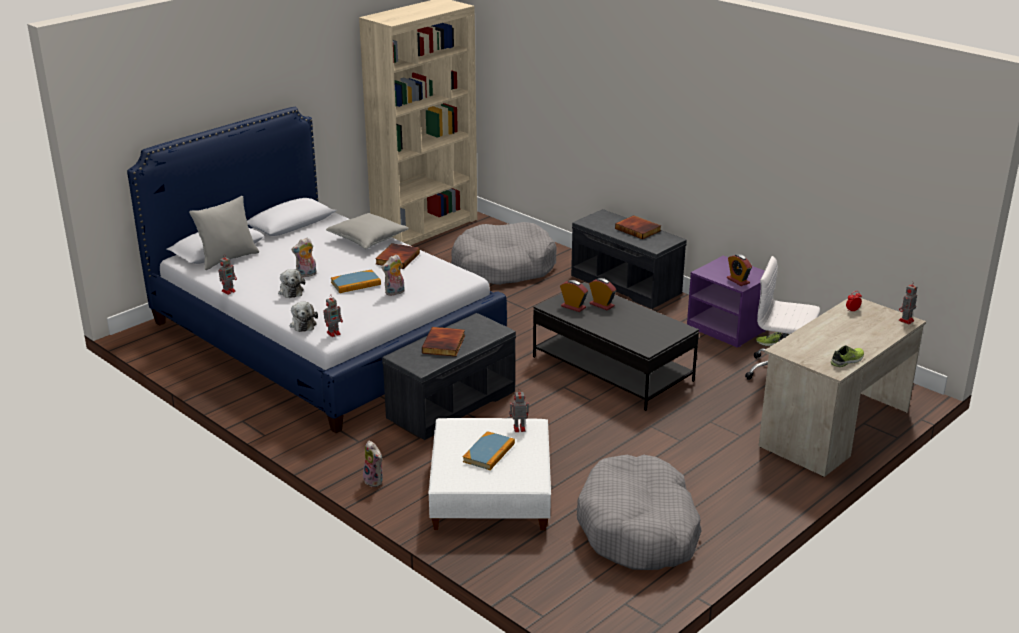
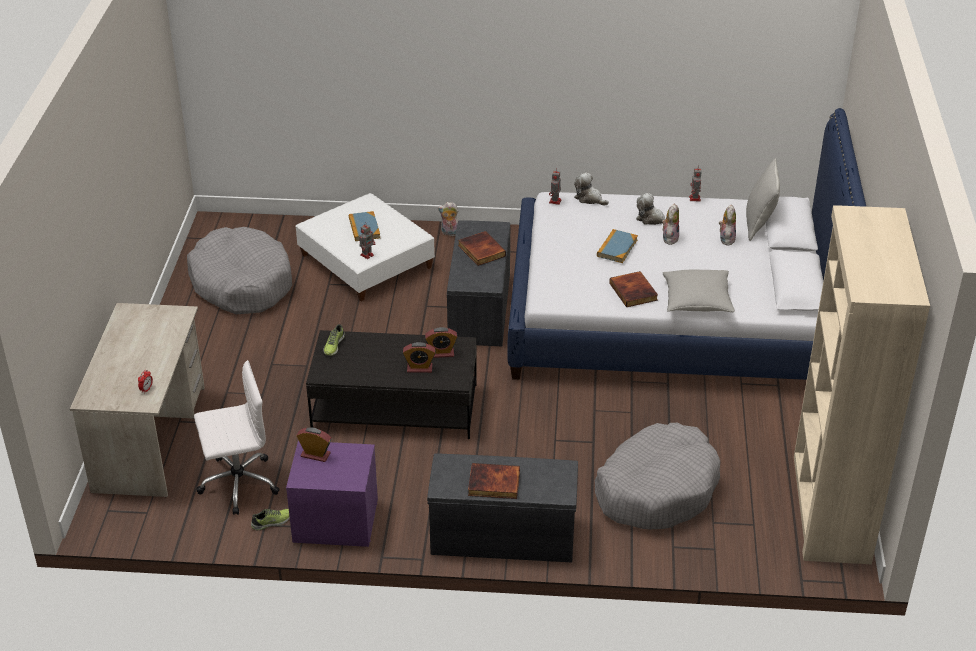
camera: 140 degrees right, 10 degrees up
plush toy [382,254,405,296] -> plush toy moved to [719,204,736,246]
shoe [831,345,864,367] -> shoe moved to [323,324,345,355]
toy robot [898,282,917,325] -> none

